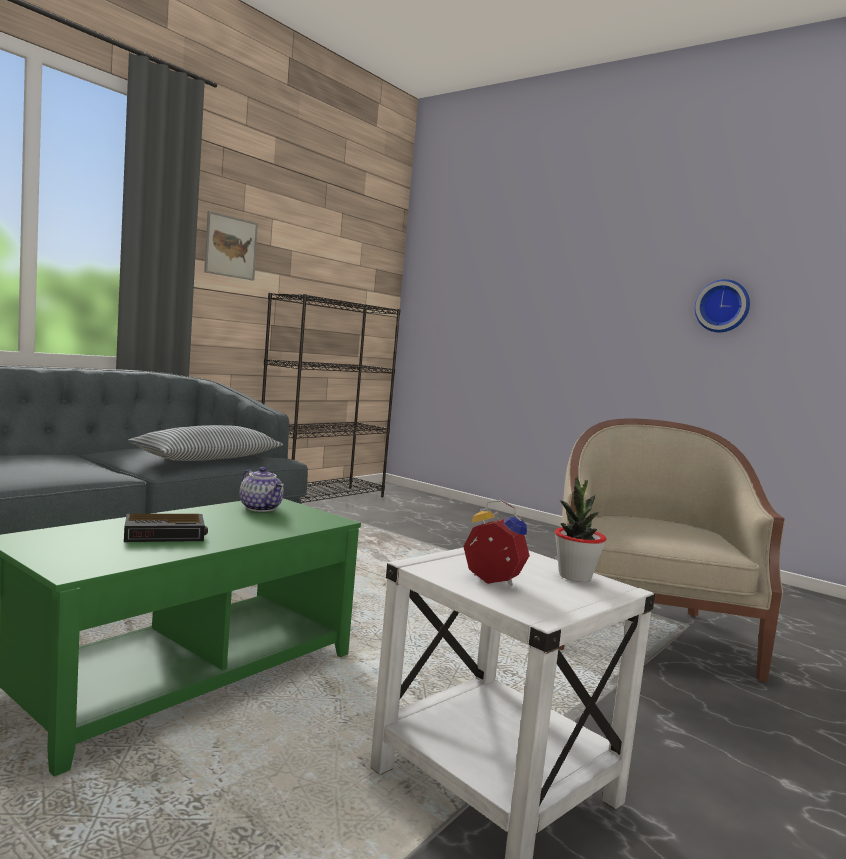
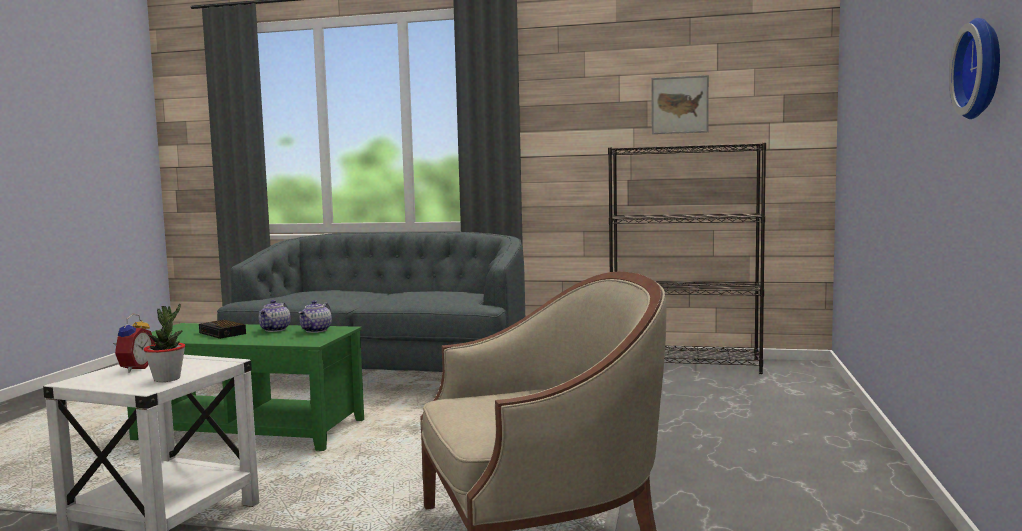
camera: 65 degrees right, 0 degrees up
pillow [128,425,283,461] -> none
picture [204,211,258,281] -> picture moved to [651,75,709,134]
none -> teapot [258,300,291,332]

